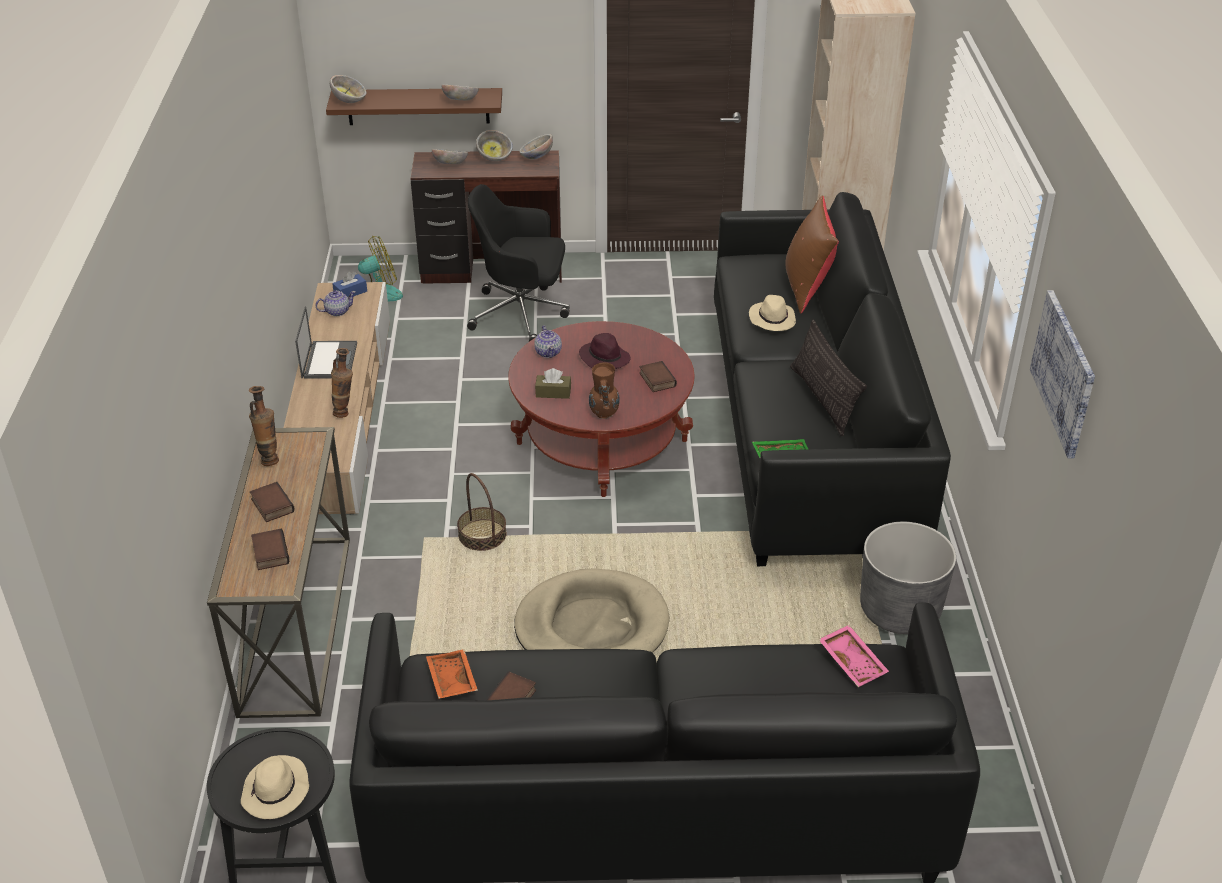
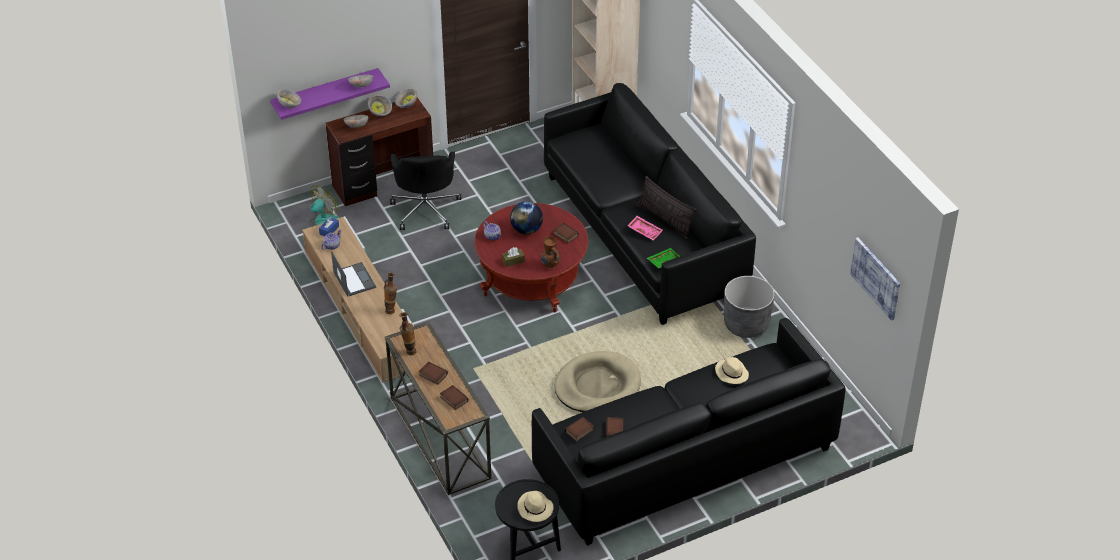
camera: 25 degrees left, 5 degrees up
brown shelf [326,88,502,125] -> purple shelf [270,68,390,120]
orange tray [426,649,478,699] -> book [565,417,594,442]
basket [457,473,507,551] -> none
black office chair [467,184,570,342] -> black office chair turned 75 degrees counterclockwise [390,152,461,230]
purple hat [579,333,631,369] -> globe [510,201,543,235]
beige hat [749,295,796,331] -> beige hat moved to [715,357,749,384]
brown pillow [785,196,839,313] -> none
pink tray [818,625,889,687] -> pink tray moved to [627,216,663,241]
picture [1030,290,1095,458] -> picture moved to [850,237,900,321]

